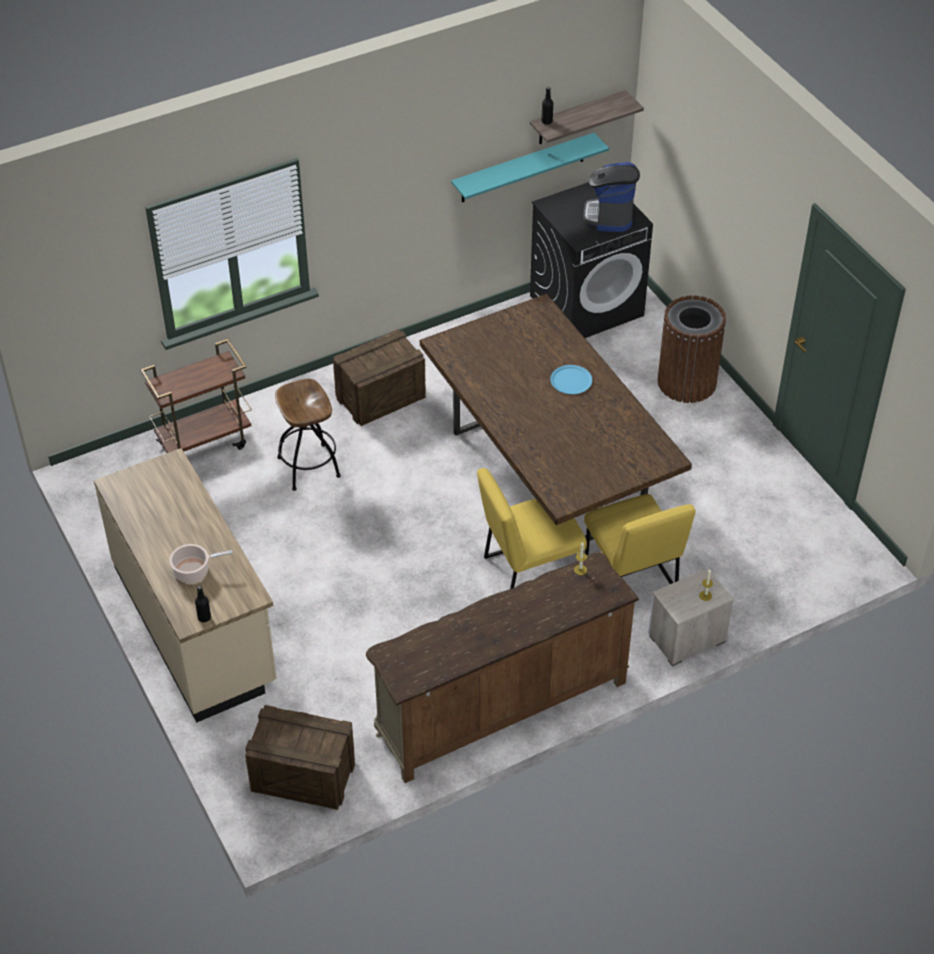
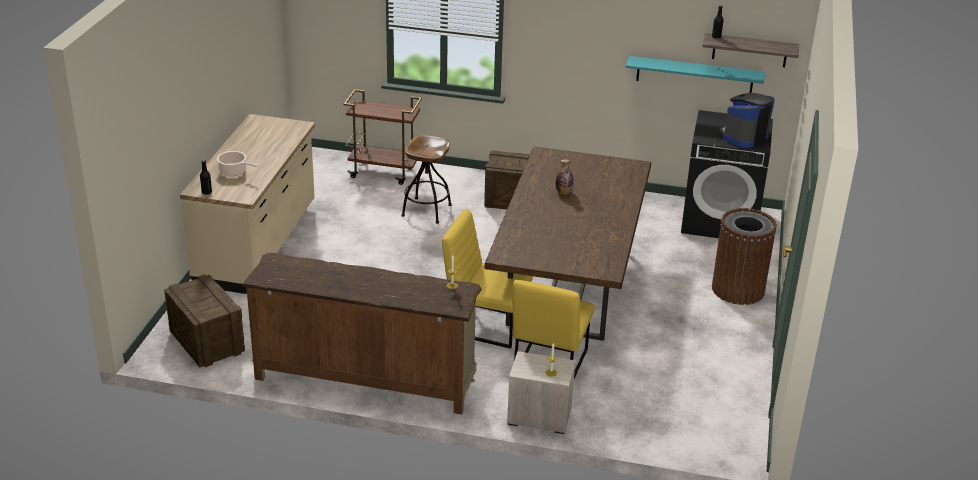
camera: 40 degrees right, 15 degrees down
blue plate [550,365,592,394] -> none
none -> bottle [556,159,574,194]

